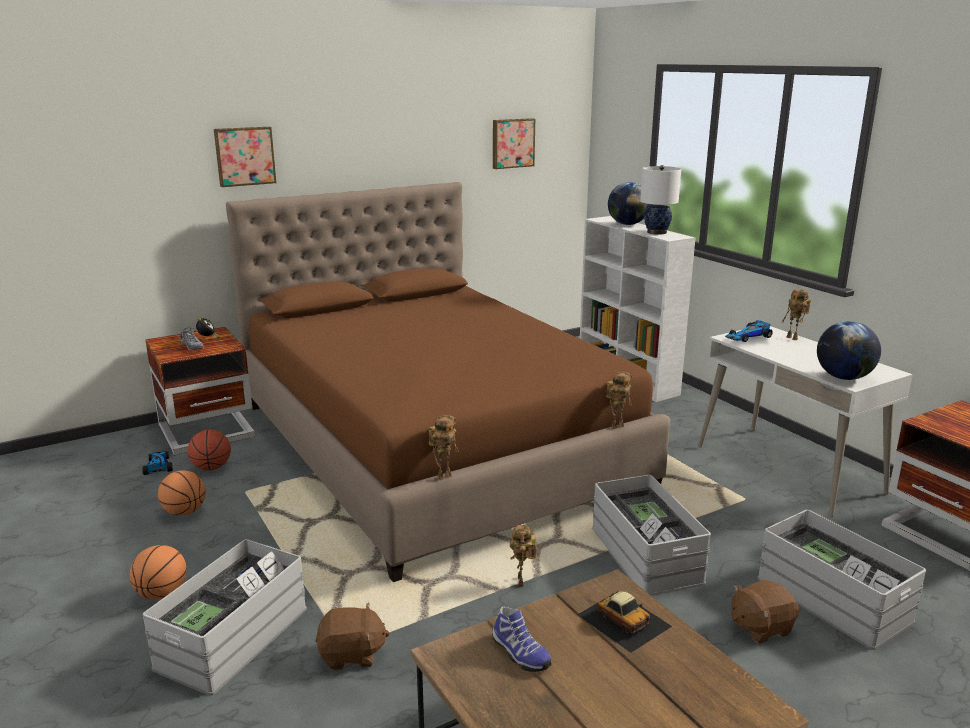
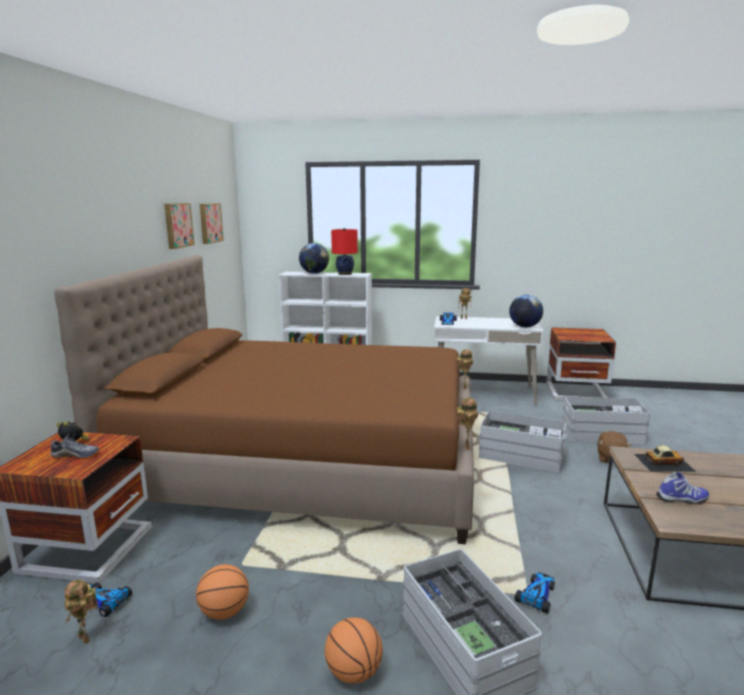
camera: 50 degrees left, 5 degrees down
basketball [188,430,231,470] -> none
picture [214,127,276,187] -> picture moved to [164,203,195,249]
brown plush toy [315,602,390,670] -> toy car [515,572,555,614]
toy robot [510,525,537,587] -> toy robot moved to [64,579,98,644]
white table lamp [640,165,681,235] -> red table lamp [331,228,358,275]

